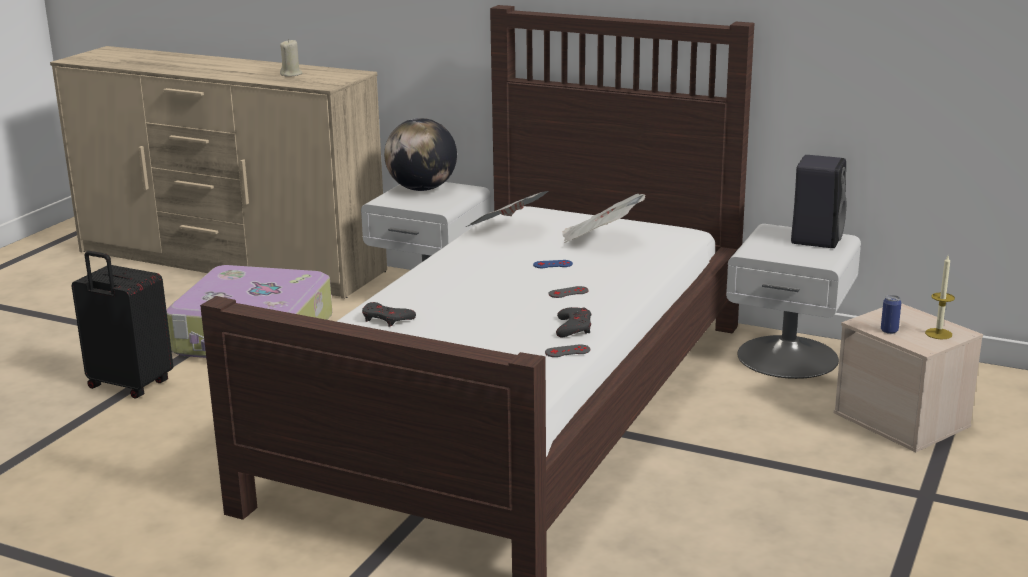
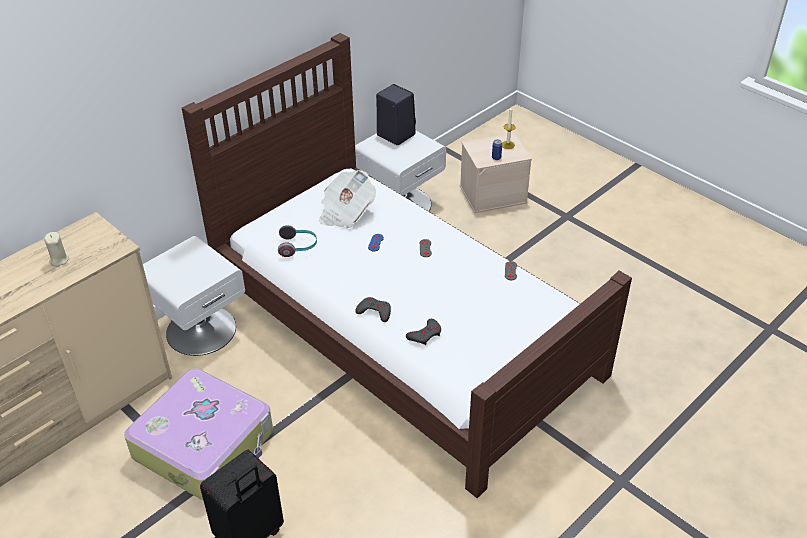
camera: 70 degrees left, 20 degrees up
globe [384,118,457,191] -> none
newspaper [465,191,549,227] -> headphones [278,225,317,257]
grey game controller [556,307,591,337] -> grey game controller moved to [355,297,391,322]

